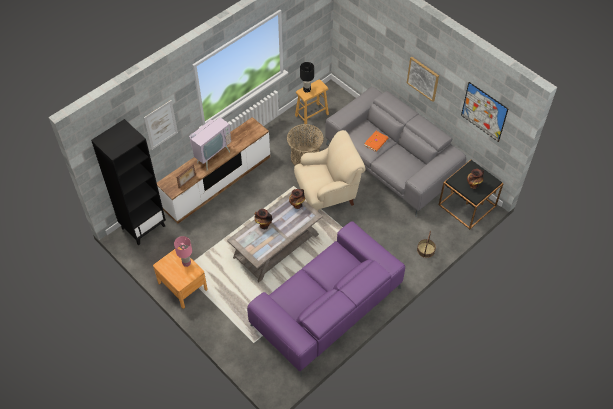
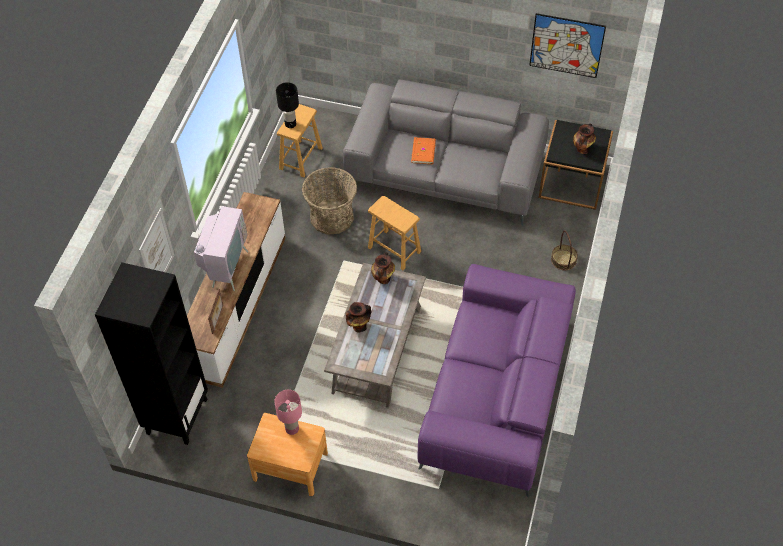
camera: 30 degrees left, 0 degrees up
beige armchair [294,130,365,211] -> brown stool [368,196,421,270]
picture [407,57,439,102] -> none

